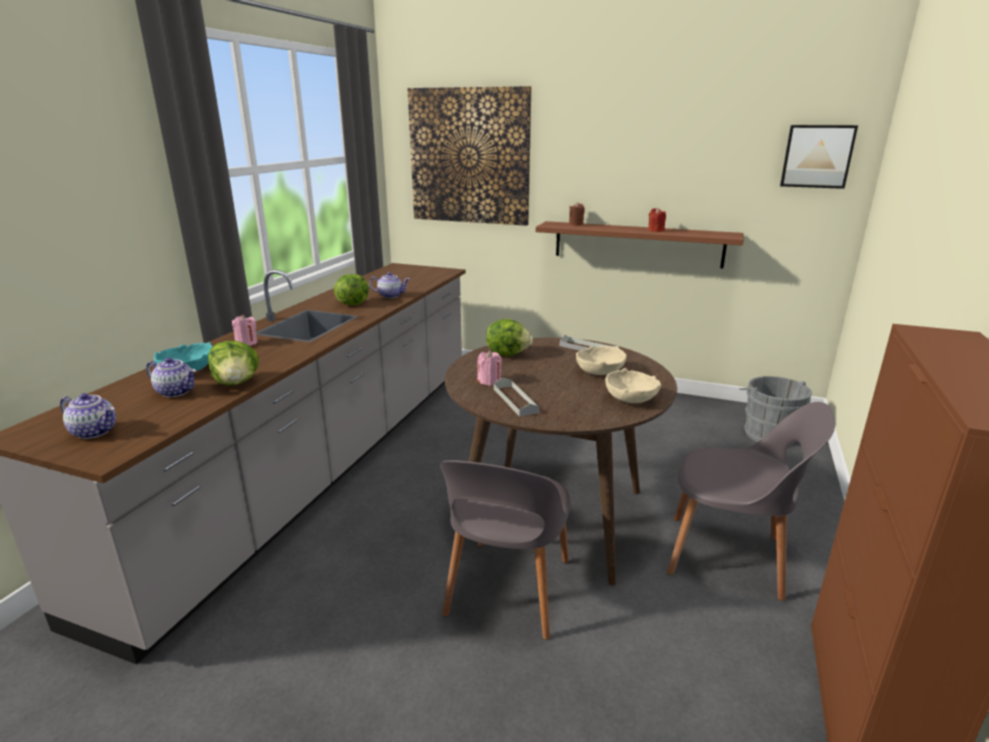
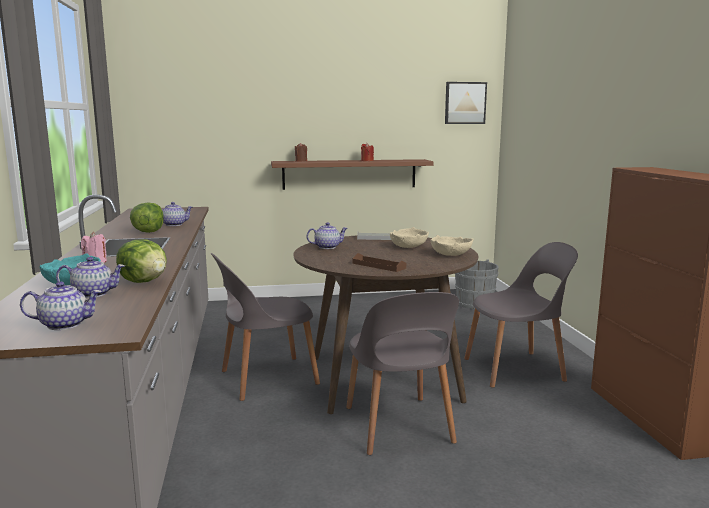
camera: 30 degrees left, 10 degrees down
picture [408,86,531,226] -> none
pink candle [477,350,502,386] -> none
lettuce [486,319,533,356] -> teapot [307,223,348,249]
grey tray [494,377,540,417] -> brown tray [353,253,406,272]
none -> grey chair [211,253,320,401]

